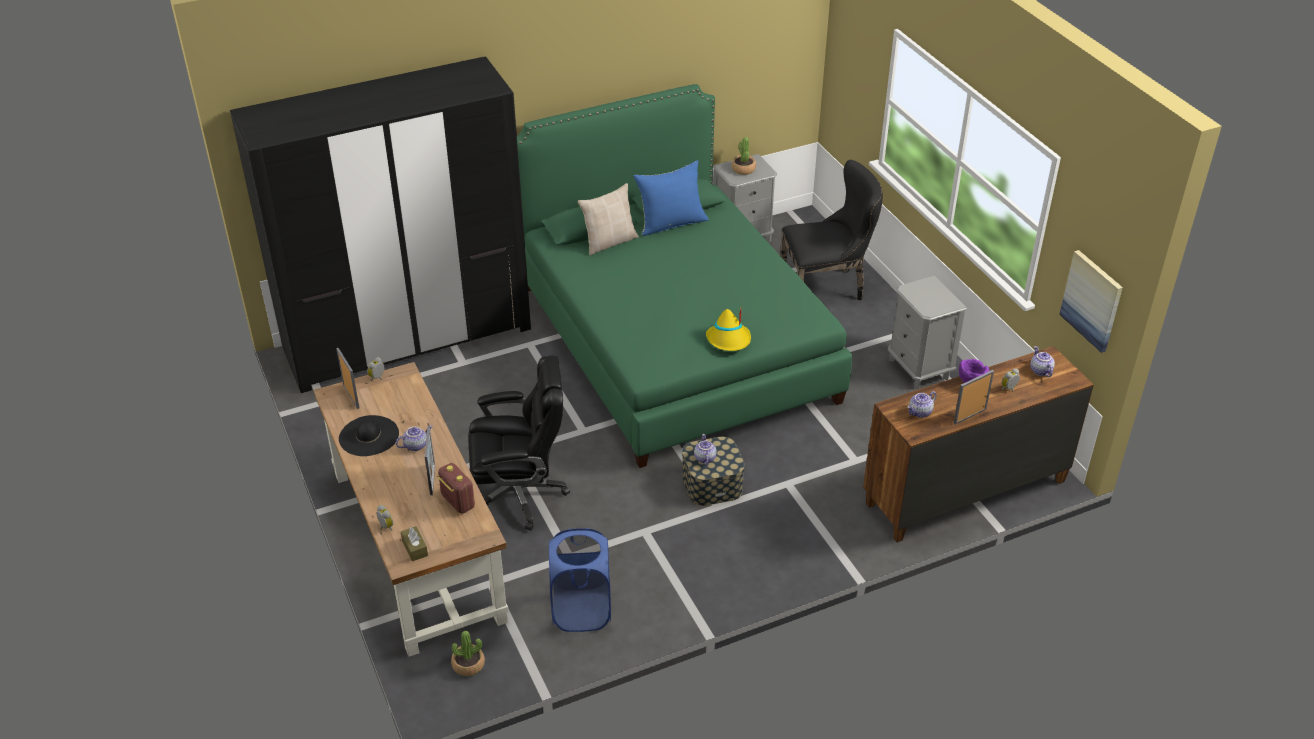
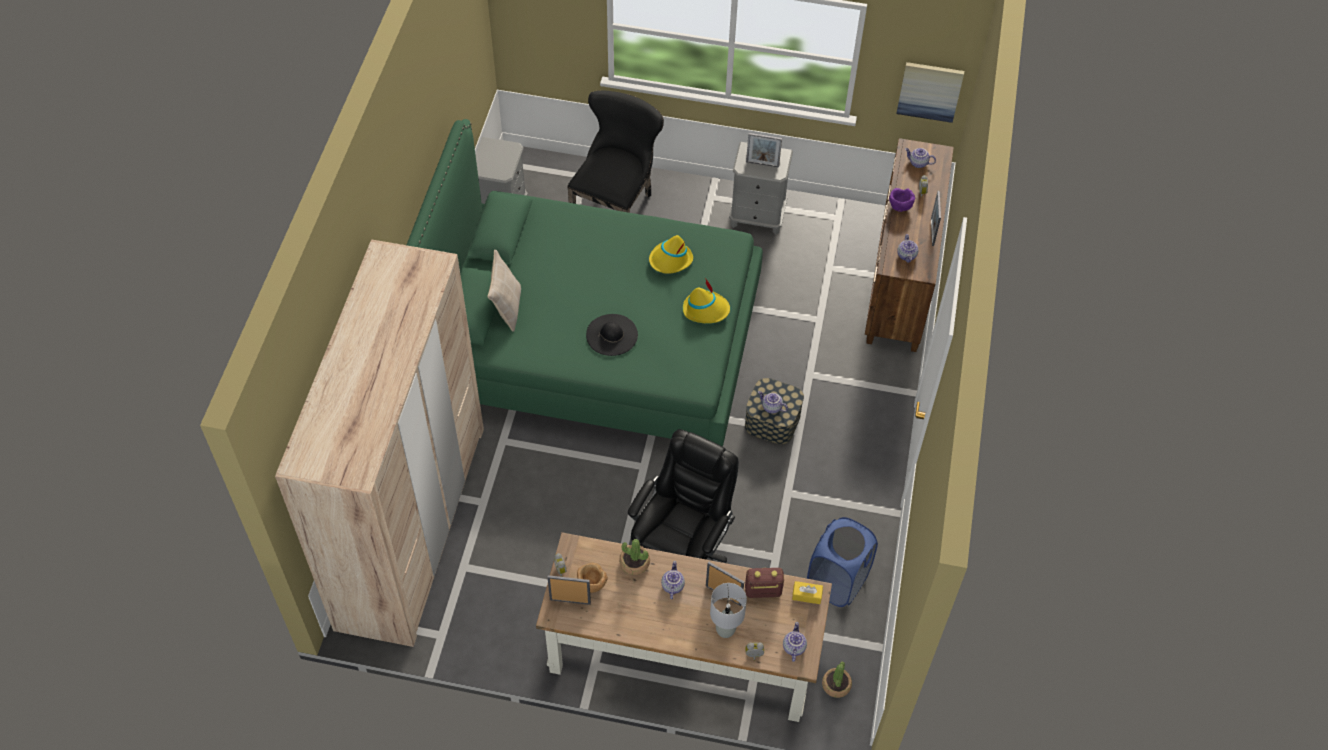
camera: 55 degrees left, 15 degrees up
black wardrobe [230,56,531,393] -> beige wardrobe [275,239,484,647]
black hat [339,415,399,456] -> black hat moved to [586,314,638,356]
brown tissue box [401,526,428,561] -> teapot [783,622,807,662]
blue pillow [633,160,709,236] -> none
potted plant [731,137,756,175] -> potted plant moved to [619,539,650,575]
none -> brown bowl [577,563,608,593]
none -> yellow hat [649,235,693,274]
none -> grey table lamp [710,583,747,638]
none -> picture frame [746,133,782,168]
none -> yellow tissue box [792,581,823,604]

